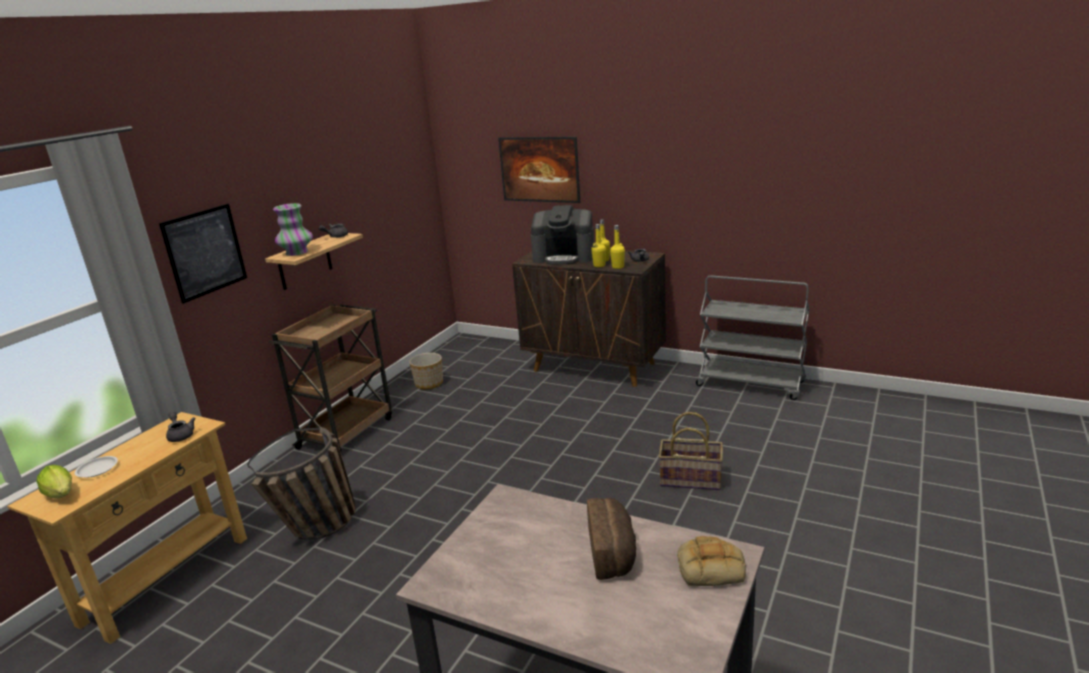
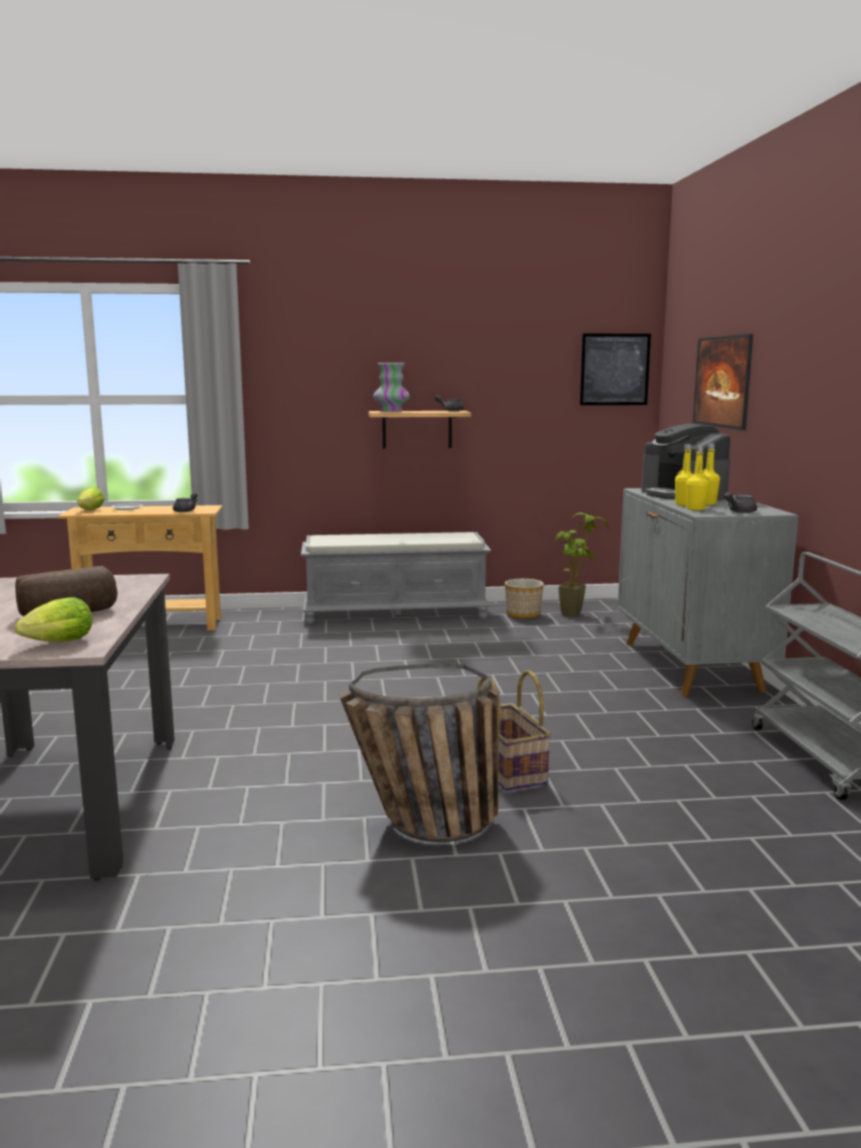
camera: 55 degrees right, 10 degrees down
picture [159,204,247,304] -> picture moved to [580,333,651,405]
basket [247,427,356,540] -> basket moved to [338,664,499,842]
brown cart [269,304,392,451] -> grey bench [301,532,491,624]
brown cabinet [512,250,666,387] -> grey cabinet [618,488,798,696]
bread [677,536,746,586] -> lettuce [15,597,92,642]
none -> potted plant [555,513,609,616]

